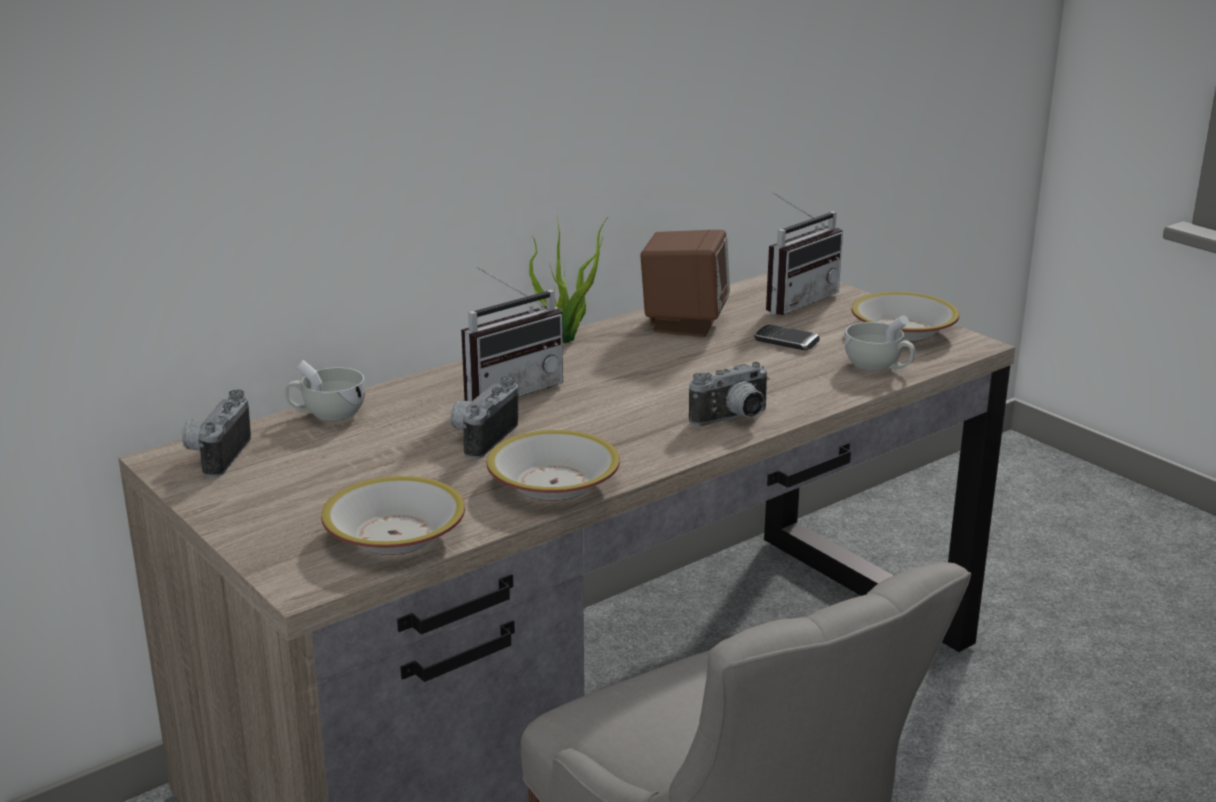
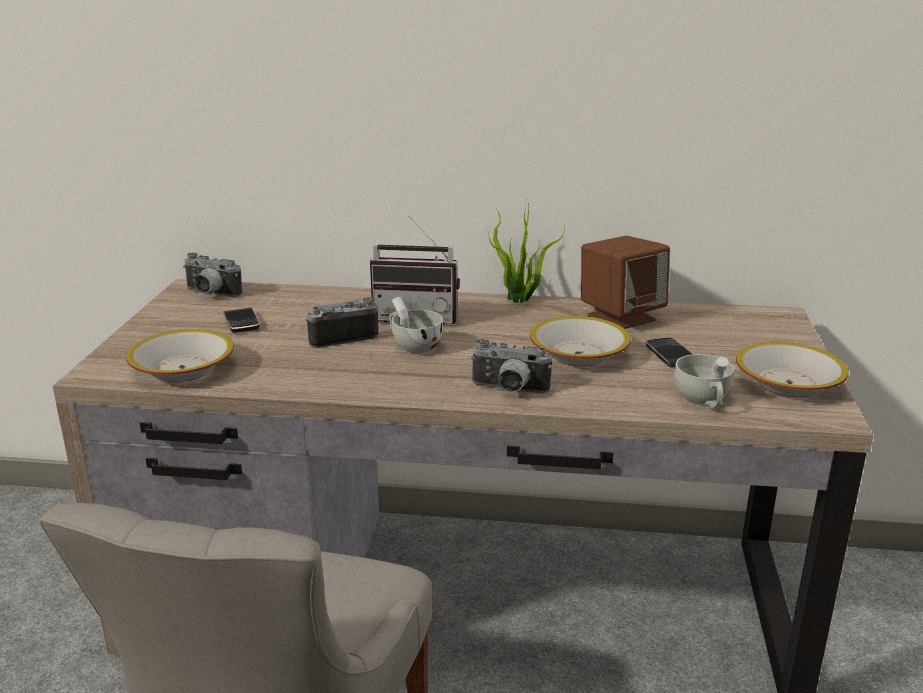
camera: 45 degrees right, 0 degrees up
camera [182,390,251,477] -> camera turned 120 degrees counterclockwise [183,253,242,297]
white cup [285,360,365,421] -> white cup moved to [389,297,443,353]
bowl [486,430,620,501] -> bowl moved to [530,316,631,366]
radio [766,193,843,315] -> none
none -> phone [223,308,260,333]

